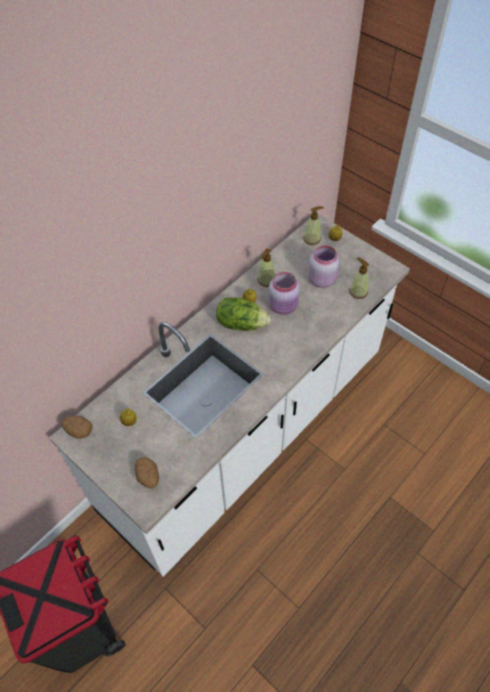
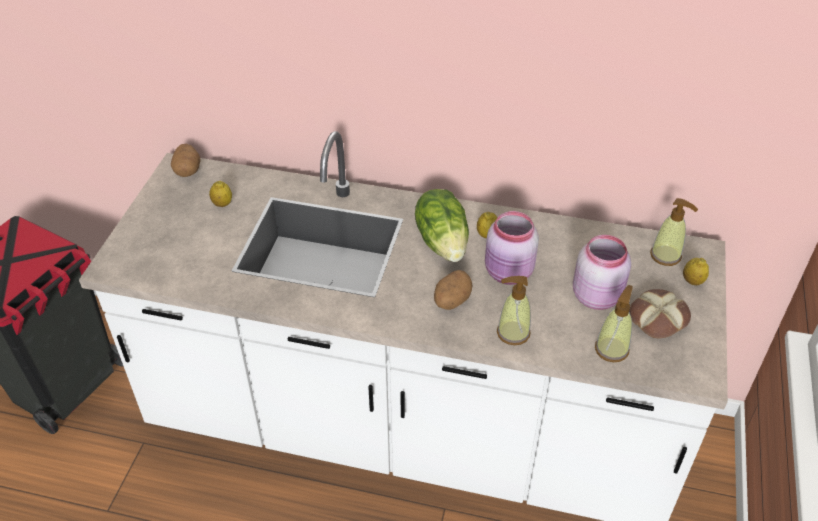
camera: 60 degrees right, 10 degrees down
potato [135,457,159,488] -> potato moved to [434,270,473,310]
soap dispenser [258,248,275,287] -> soap dispenser moved to [497,276,531,345]
none -> bread [629,289,691,338]

